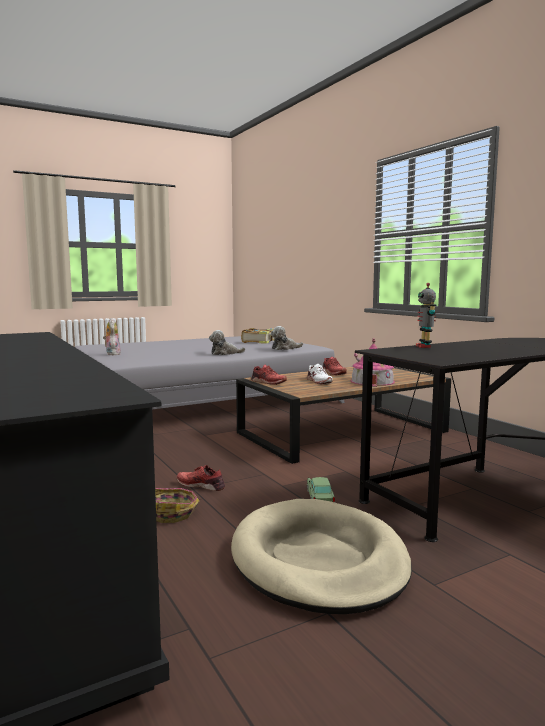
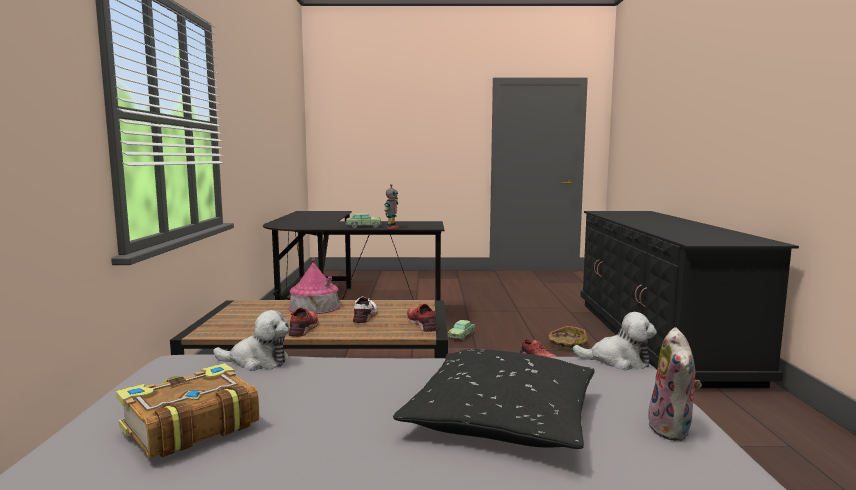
camera: 150 degrees left, 0 degrees up
plush toy [209,330,246,355] -> plush toy moved to [573,312,657,370]
beige dog bed [231,499,412,614] -> none
none -> toy car [346,213,382,228]
none -> black pillow [393,349,595,449]

